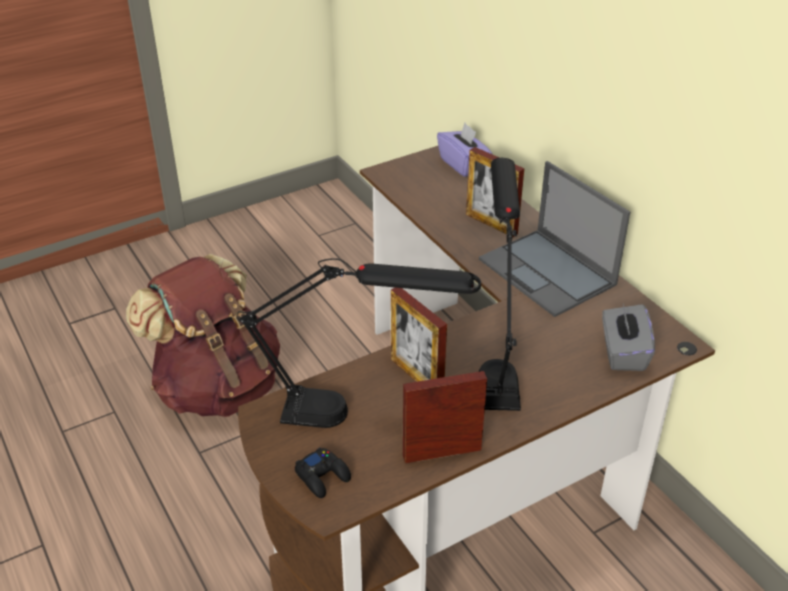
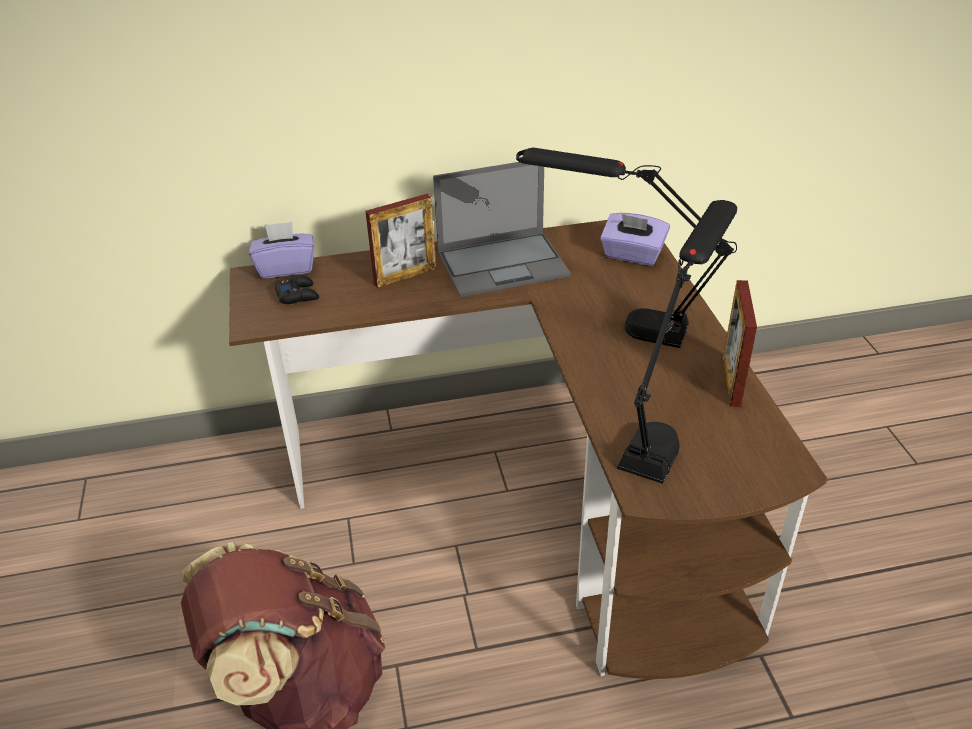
camera: 70 degrees left, 0 degrees up
black game controller [295,448,351,498] -> black game controller moved to [275,275,319,304]
picture frame [391,288,447,382] -> none
grey tissue box [602,303,655,371] -> purple tissue box [600,213,670,266]

